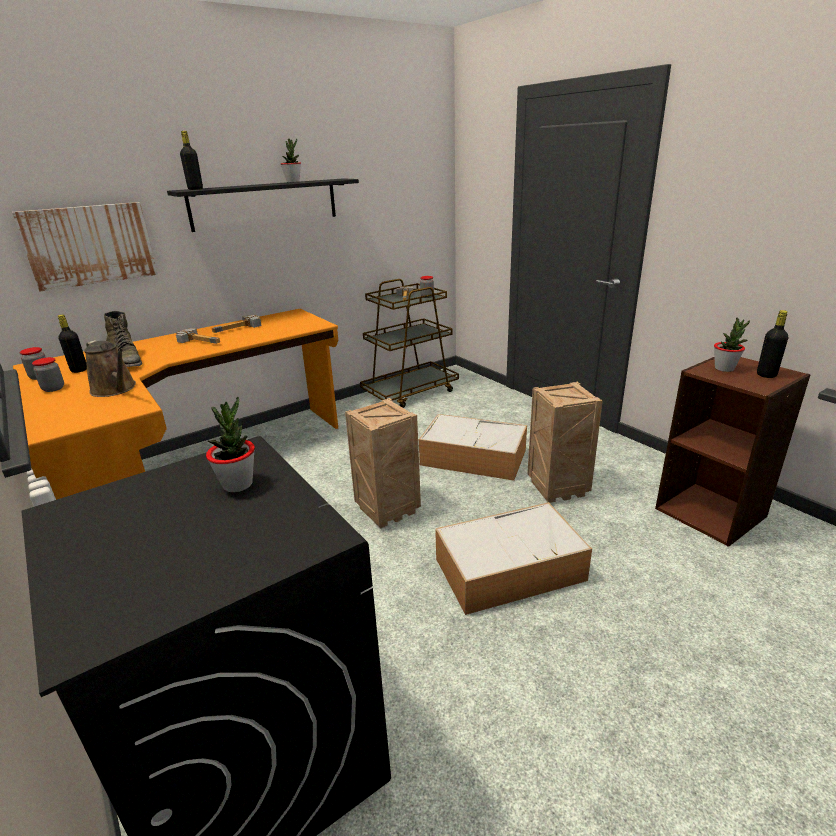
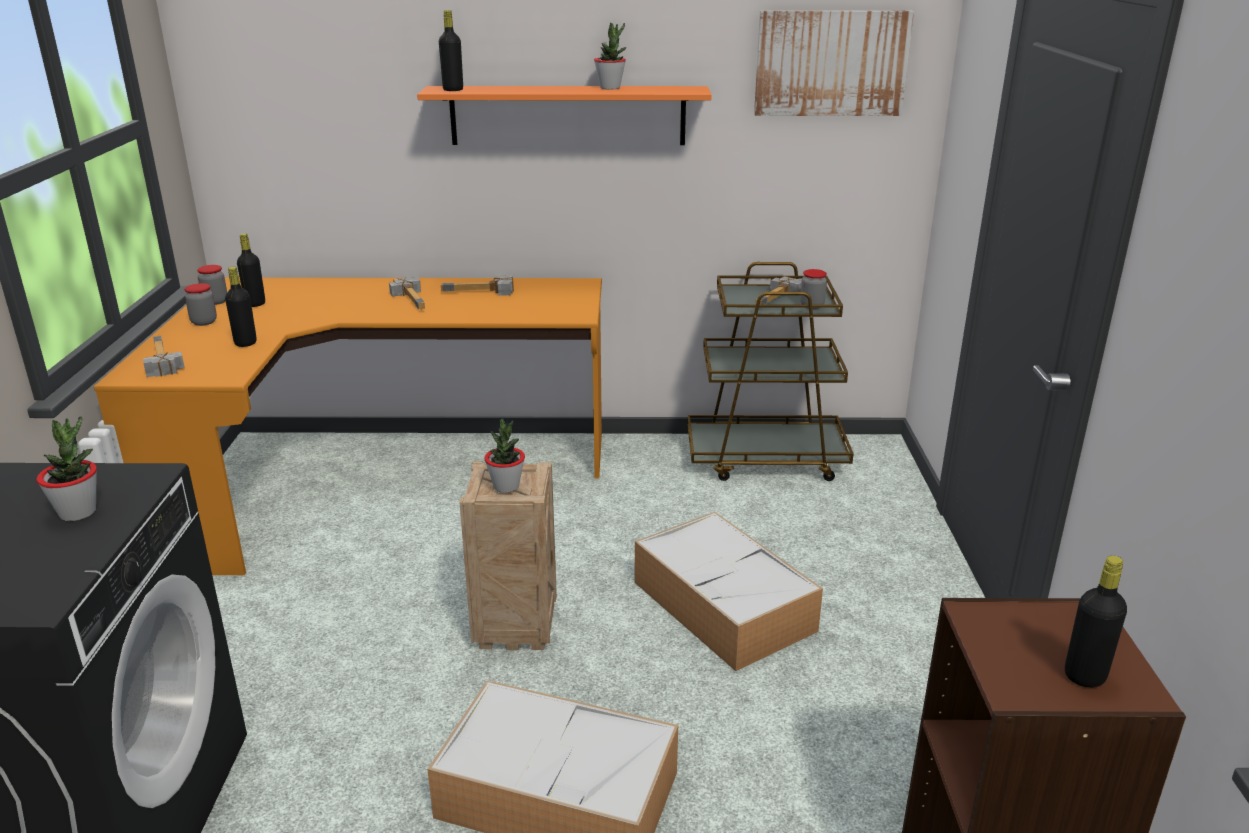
camera: 35 degrees right, 0 degrees up
picture [12,202,158,292] -> picture moved to [754,11,914,116]
brown watering can [84,340,136,397] -> black bottle [225,266,257,347]
green boot [104,311,142,367] -> none
black shelf [167,178,359,232] -> orange shelf [417,86,712,145]
crate [527,382,603,503] -> none
potted plant [714,318,750,372] -> potted plant moved to [484,418,525,493]
none -> hammer [143,335,185,377]

